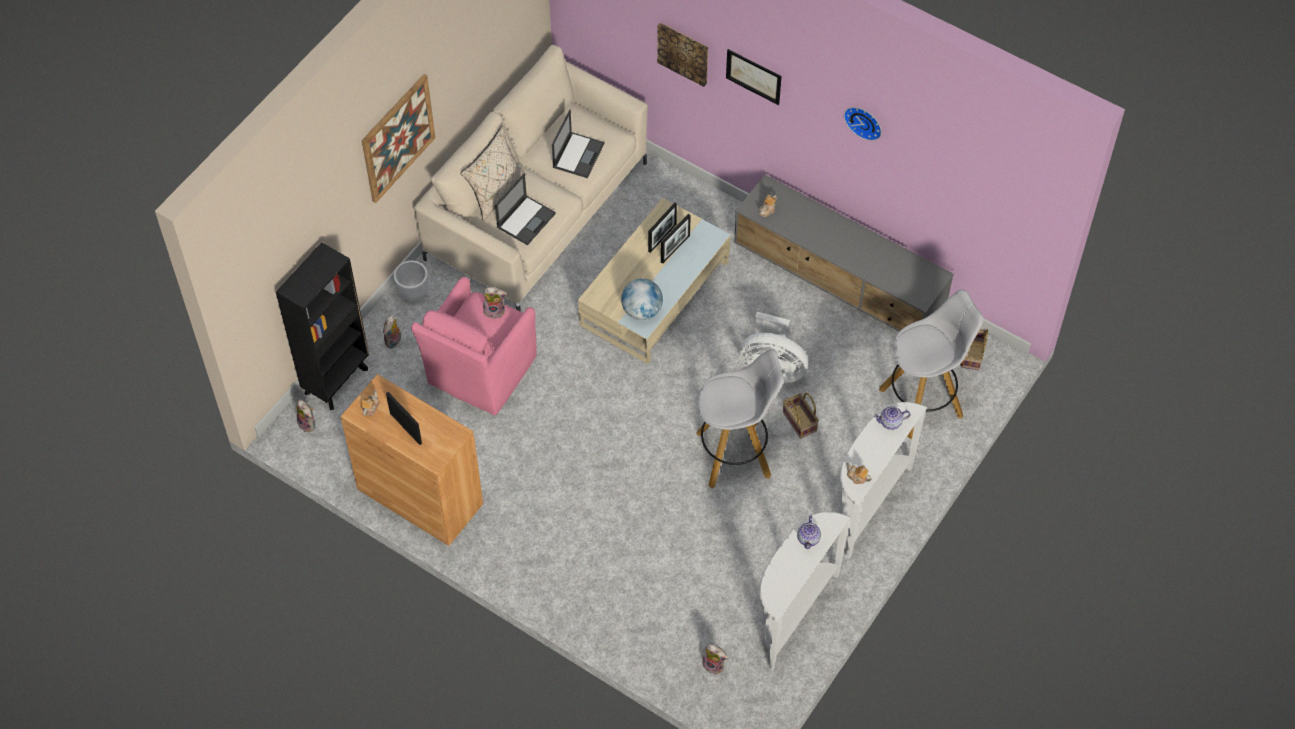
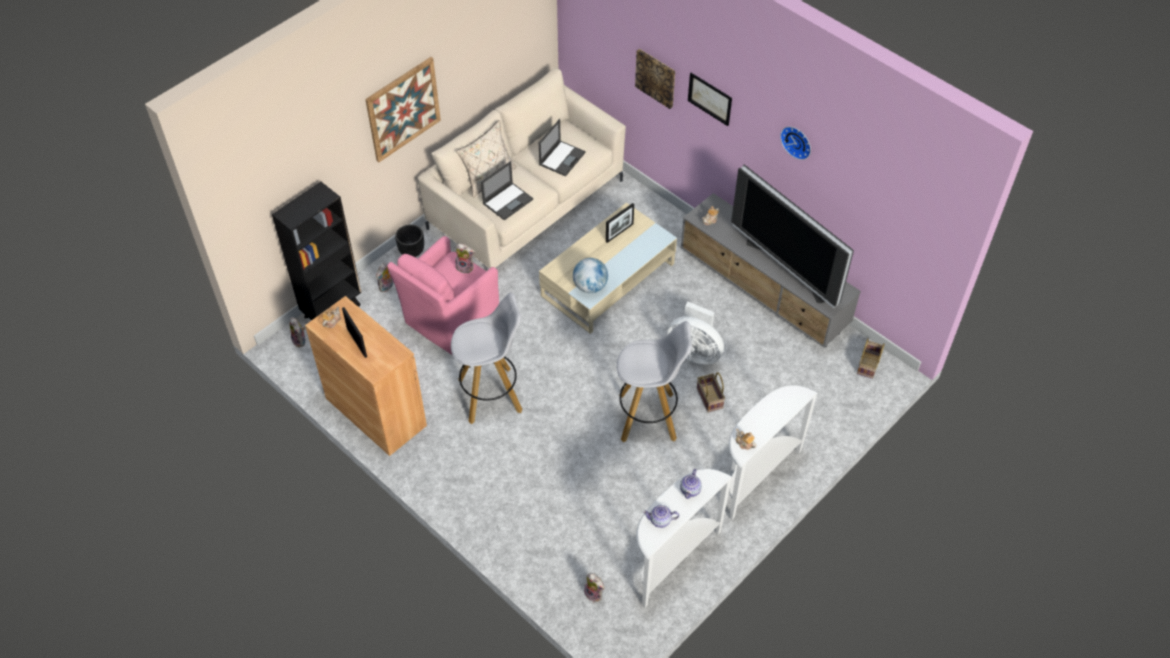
camera: 10 degrees right, 5 degrees down
white planter [394,261,429,301] -> black planter [395,224,424,257]
picture frame [661,214,691,264] -> none
teapot [874,406,911,430] -> teapot moved to [643,505,679,528]
white stool [879,289,983,439] -> white stool moved to [451,293,523,424]
none -> television [731,165,854,308]

